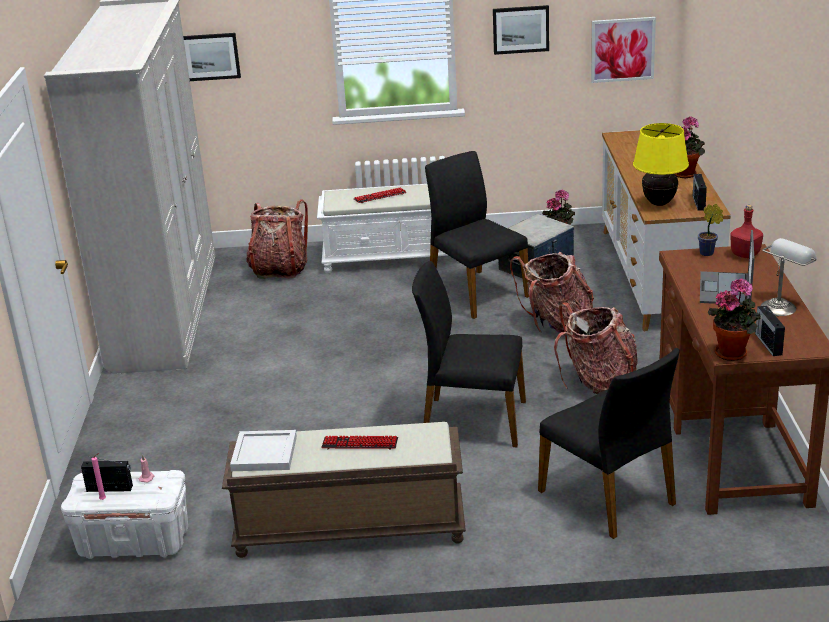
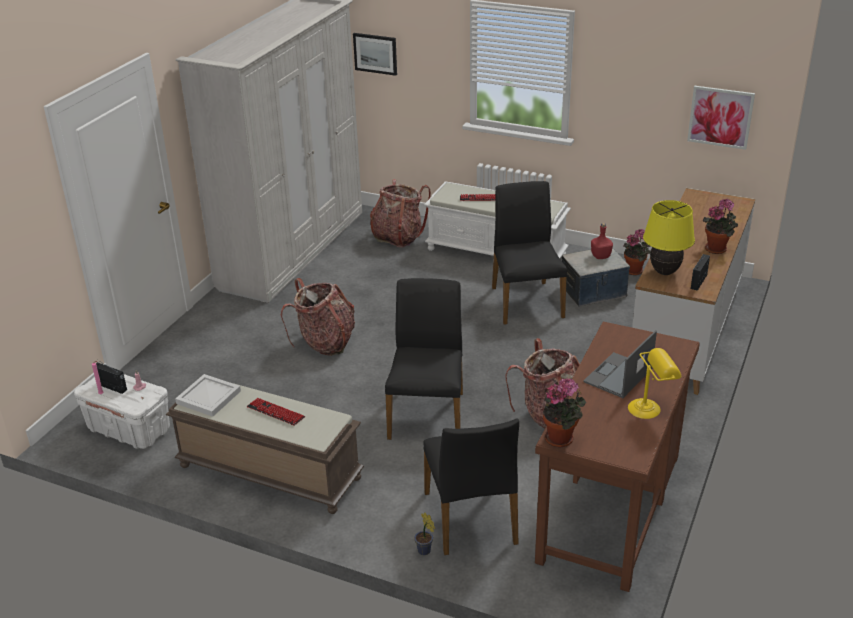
camera: 25 degrees right, 5 degrees up
black chair [412,261,526,447] -> black chair turned 60 degrees clockwise [385,278,463,440]
picture [493,5,549,55] -> none
backpack [510,252,594,333] -> backpack moved to [281,278,355,356]
potted plant [698,204,724,256] -> potted plant moved to [414,512,435,555]
red bottle [730,205,763,258] -> red bottle moved to [591,223,613,259]
radio [755,305,785,356] -> none
white table lamp [761,238,817,316] -> yellow table lamp [628,348,681,419]

